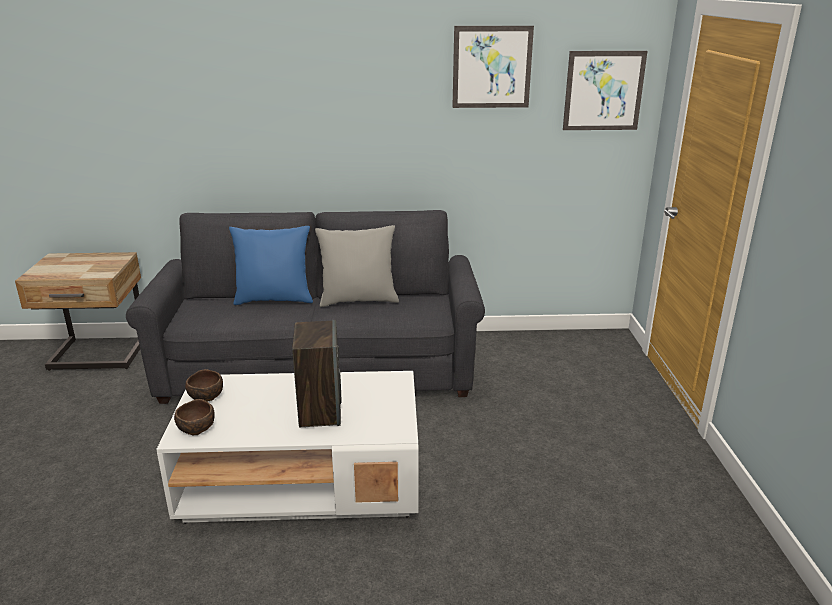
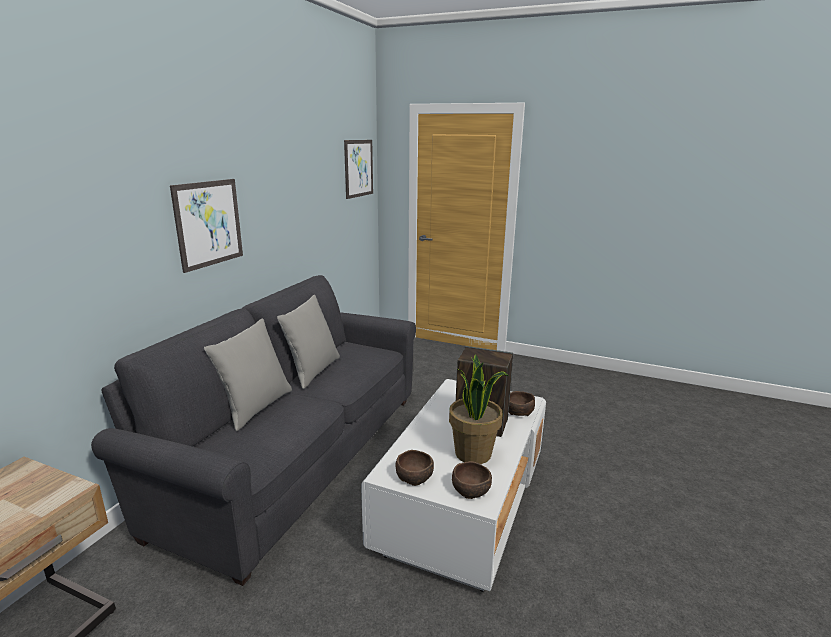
camera: 65 degrees left, 5 degrees down
blue pillow [229,226,313,305] -> grey pillow [204,318,292,431]
picture [452,26,534,108] -> picture moved to [170,179,243,273]
none -> potted plant [449,354,509,464]
none -> brown bowl [509,391,535,416]

